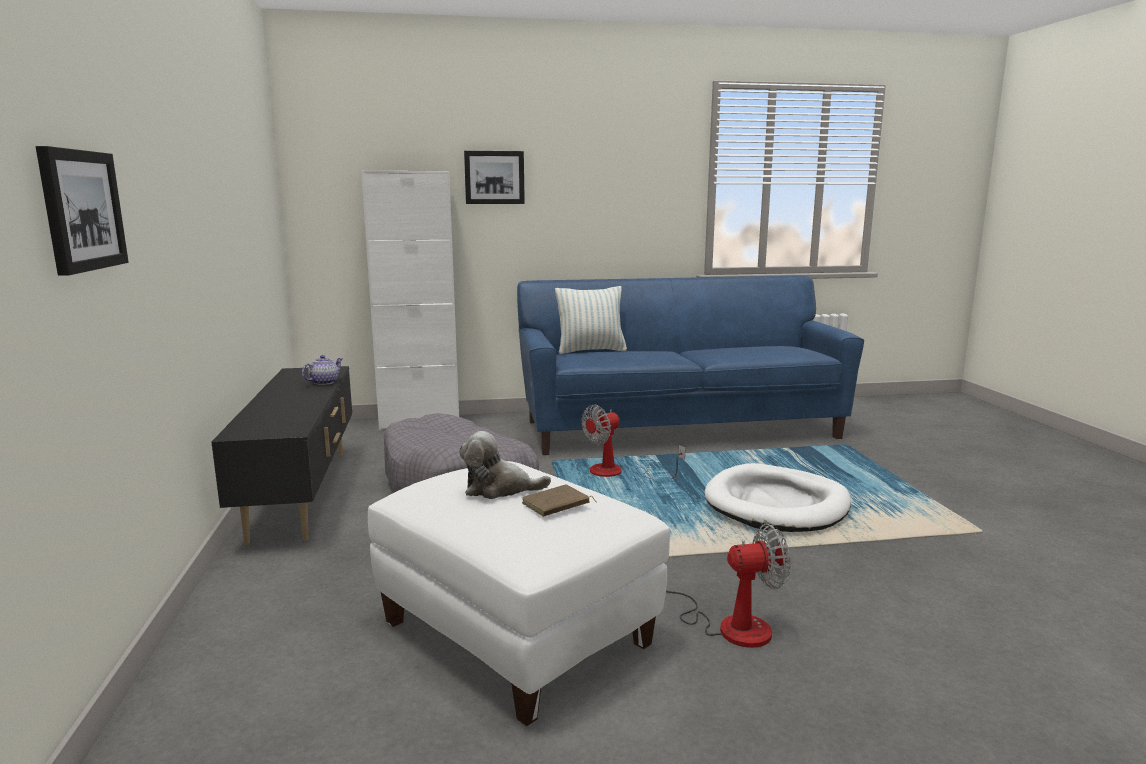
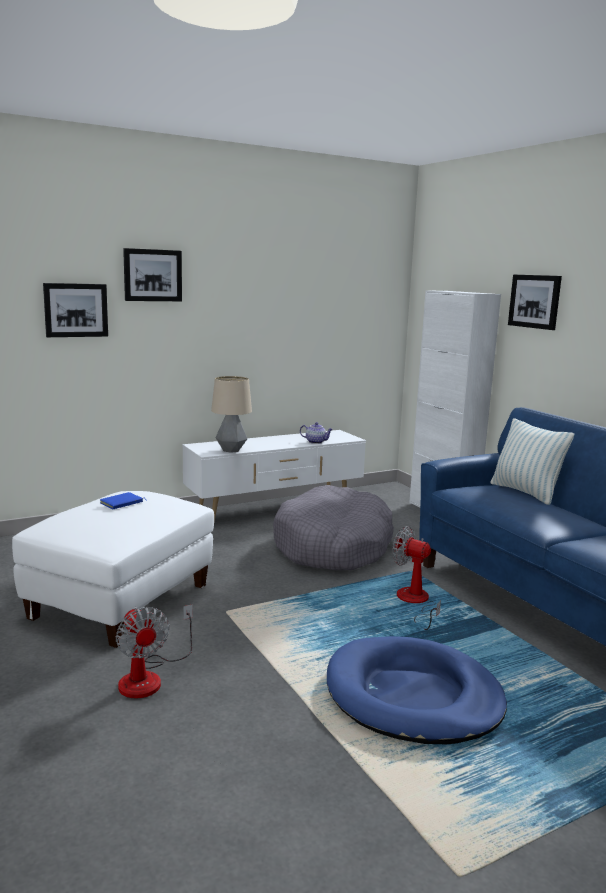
camera: 70 degrees right, 0 degrees up
black tv stand [211,366,352,545] -> white tv stand [183,430,366,522]
plush toy [459,431,551,499] -> blue book [100,492,147,509]
brown book [522,484,597,517] -> none
white dog bed [704,463,851,532] -> blue dog bed [327,636,507,744]
none -> picture [123,248,182,301]
none -> table lamp [211,376,252,453]

